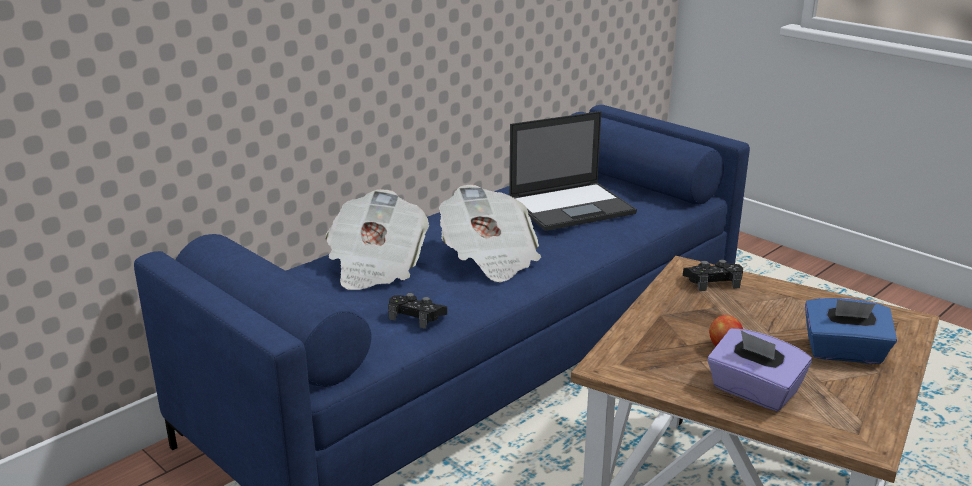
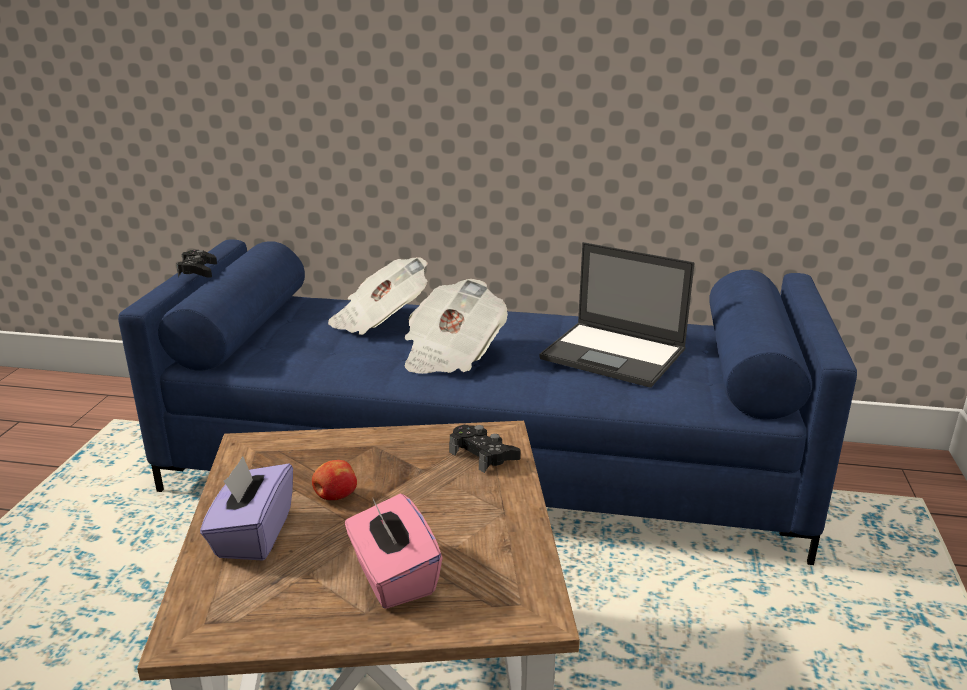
camera: 55 degrees right, 0 degrees up
black game controller [388,293,447,329] -> black game controller moved to [176,250,217,278]
blue tissue box [805,298,897,364] -> pink tissue box [345,494,443,609]

